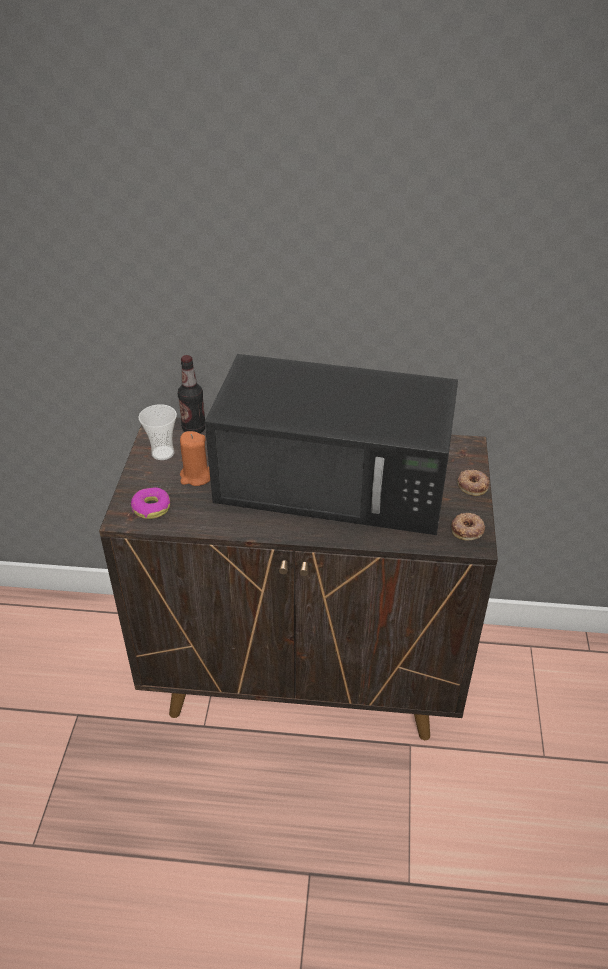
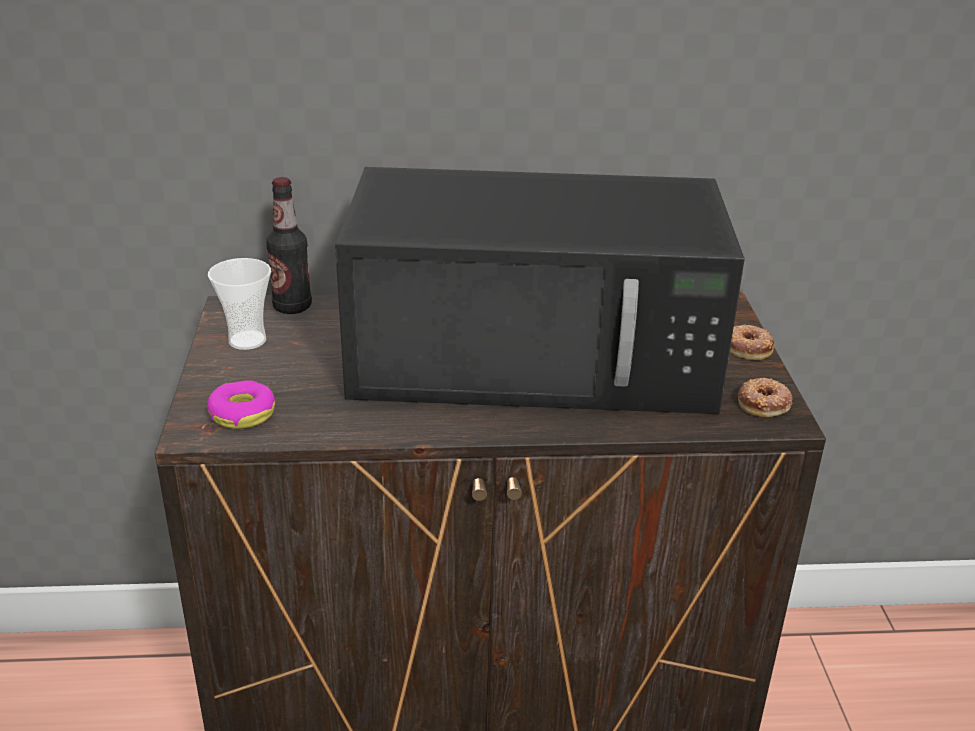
camera: 10 degrees left, 10 degrees down
orange candle [180,431,210,486] -> none

